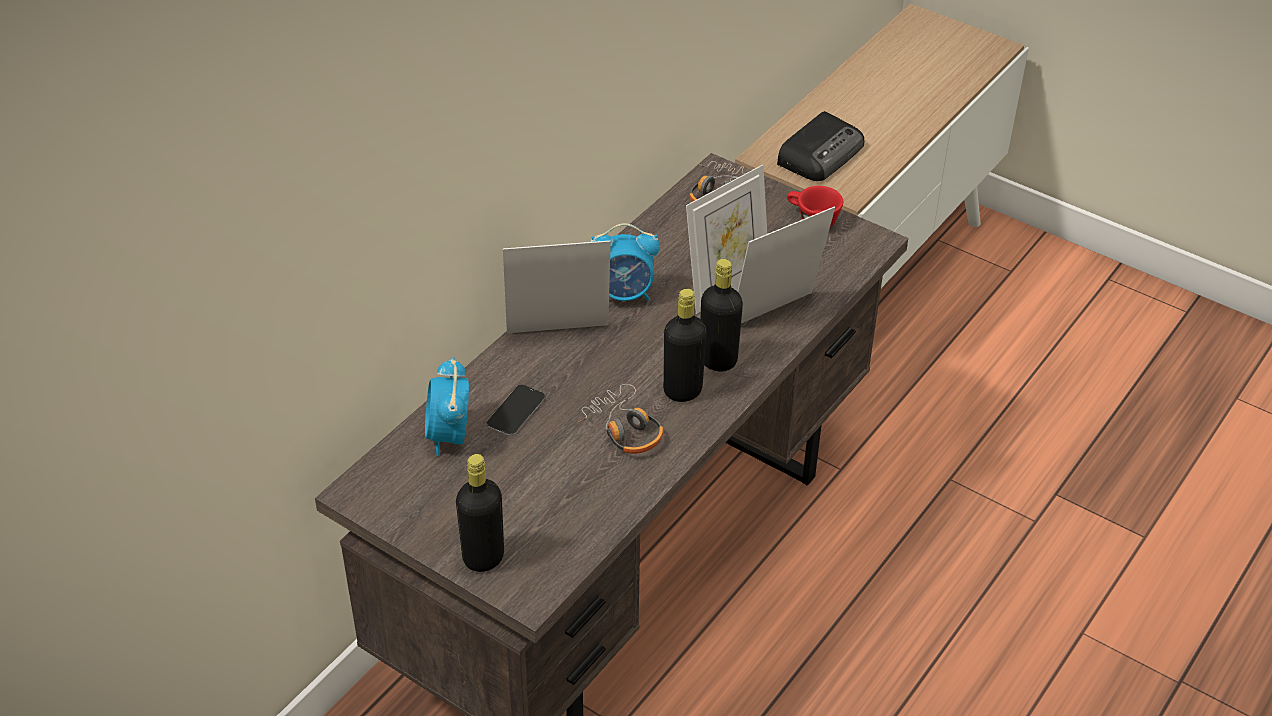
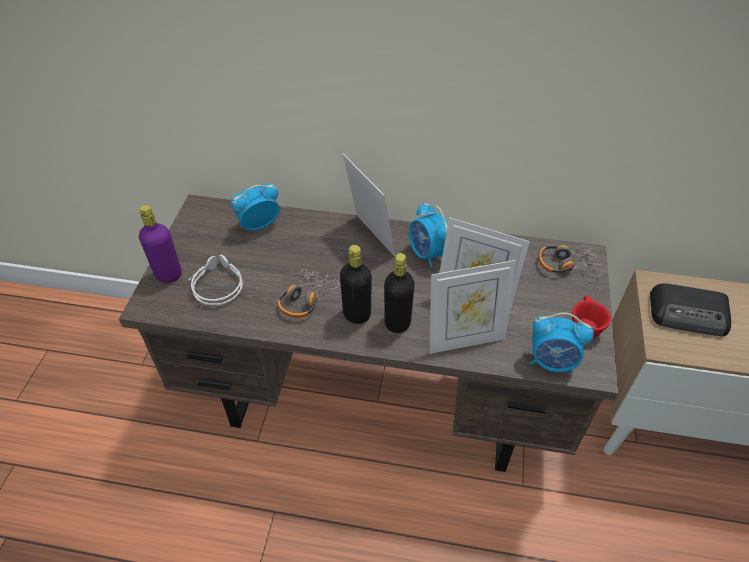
camera: 65 degrees right, 5 degrees up
black bottle [456,454,504,572] -> purple bottle [139,205,182,283]
phone [487,385,545,436] -> none
picture frame [737,206,835,323] -> picture frame turned 135 degrees clockwise [429,260,516,354]
none -> grey headphones [188,255,243,305]
none -> alarm clock [529,312,594,373]

